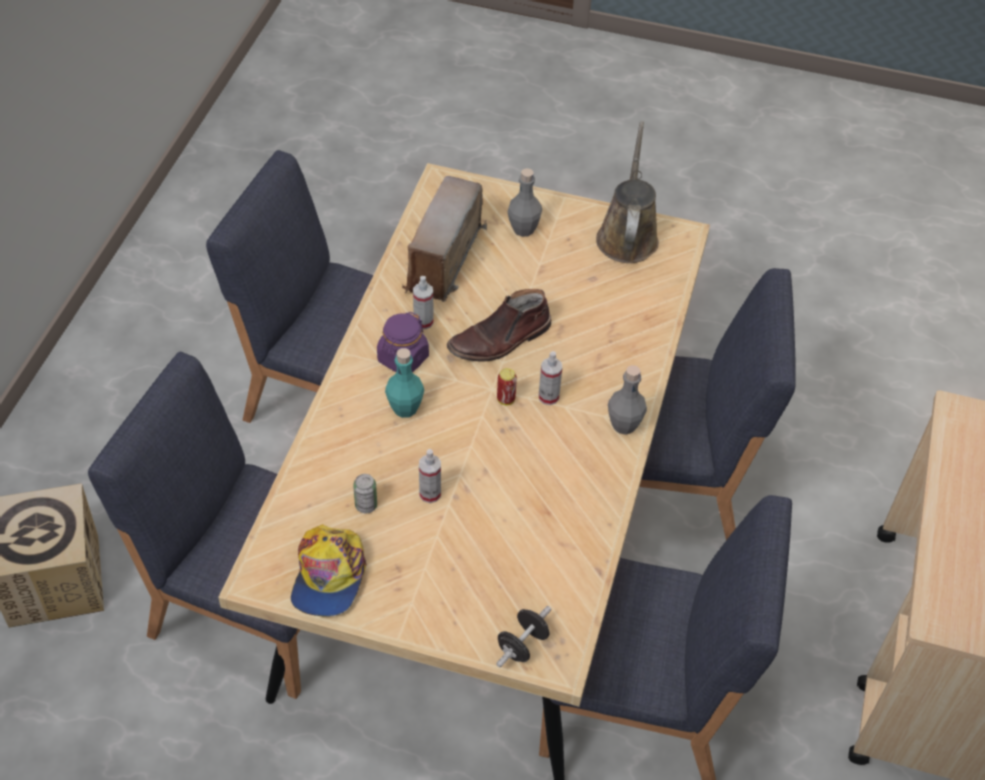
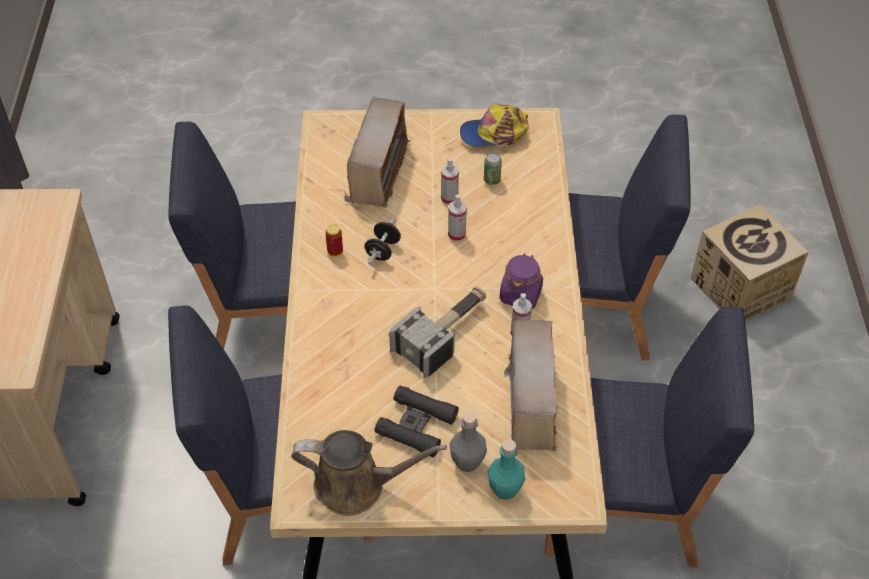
camera: 165 degrees right, 0 degrees up
cap [291,524,367,616] -> cap turned 90 degrees counterclockwise [460,104,529,147]
turquoise bottle [385,348,424,418] -> turquoise bottle moved to [488,439,525,500]
brown boot [447,289,551,362] -> hammer [389,287,486,378]
black dumbbell [496,606,551,667] -> black dumbbell moved to [364,218,401,265]
can [497,368,517,405] -> can moved to [325,225,343,257]
spray bottle [539,351,562,405] -> spray bottle moved to [448,194,467,242]
brown watering can [596,121,659,263] -> brown watering can turned 75 degrees counterclockwise [291,430,447,516]
grey bottle [608,365,647,435] -> none
none -> radio [344,96,411,208]
none -> black binoculars [375,386,459,457]

